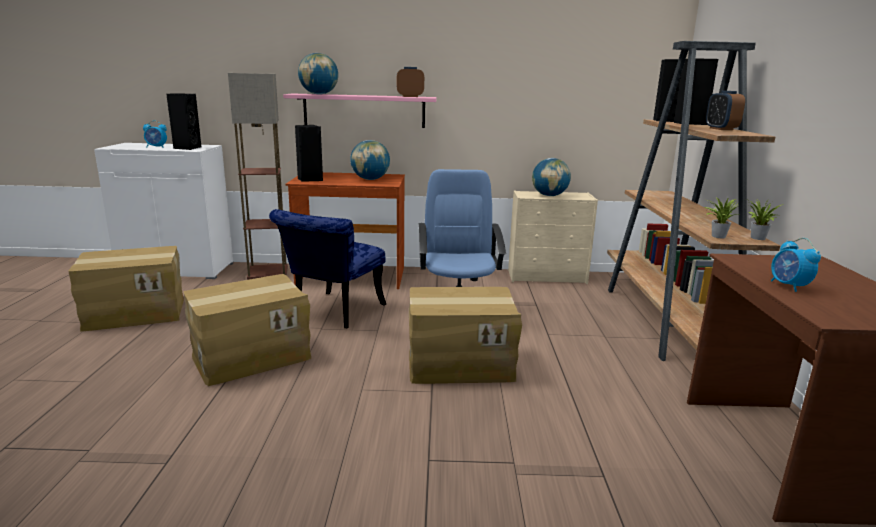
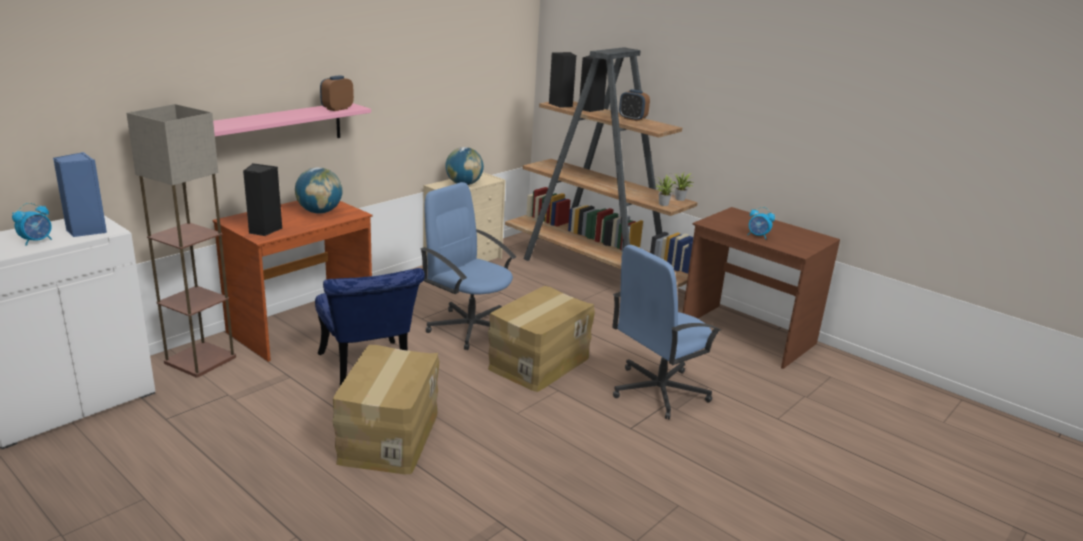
camera: 50 degrees left, 5 degrees up
cardboard box [68,246,184,332] -> none
black speaker [166,93,201,150] -> blue speaker [53,152,107,237]
globe [298,53,338,95] -> none
none -> blue office chair [612,245,721,420]

